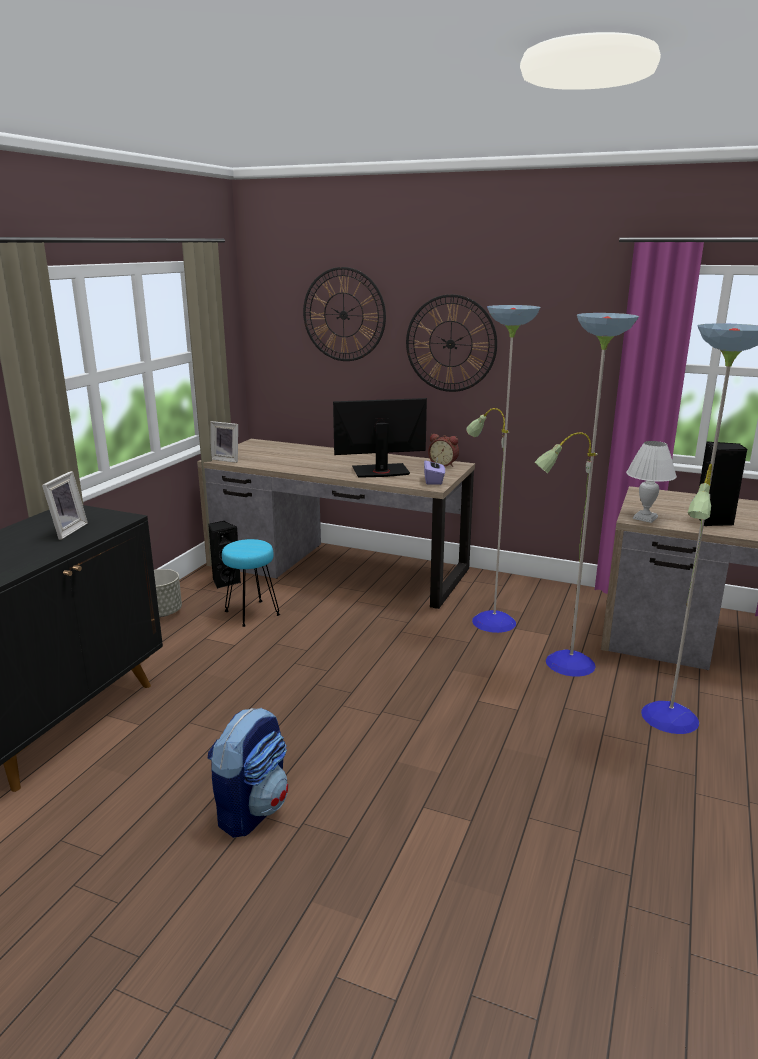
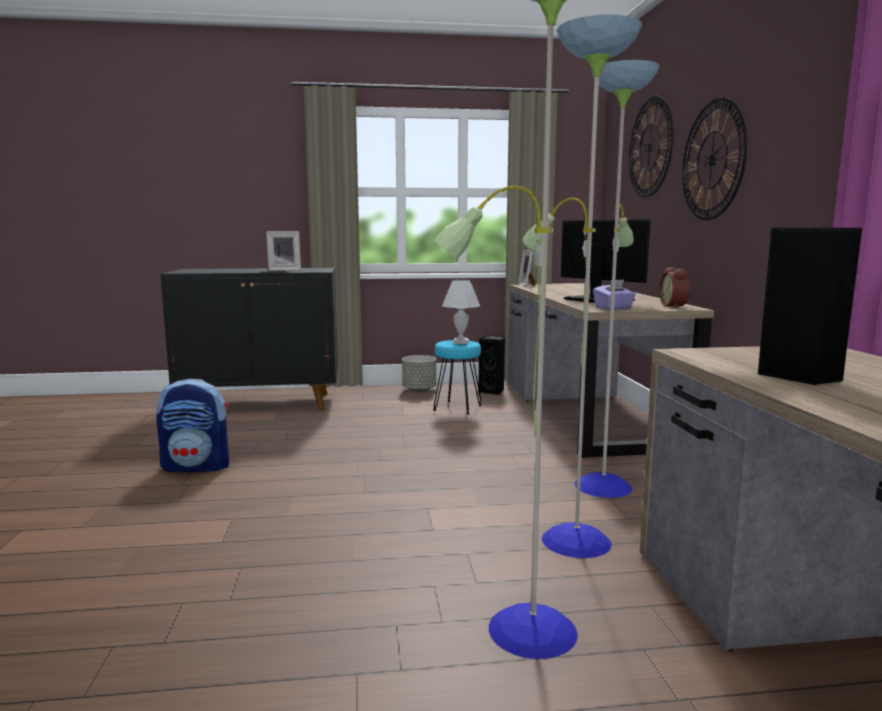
camera: 60 degrees right, 10 degrees down
white table lamp [626,441,677,523] -> white table lamp moved to [442,280,480,344]

